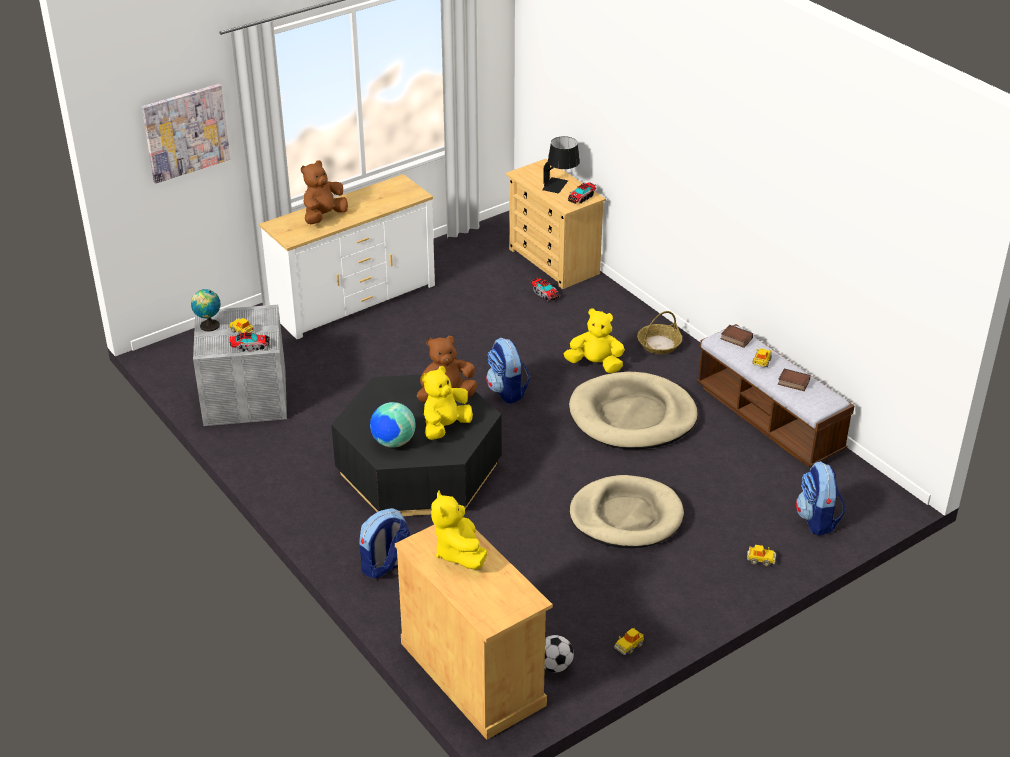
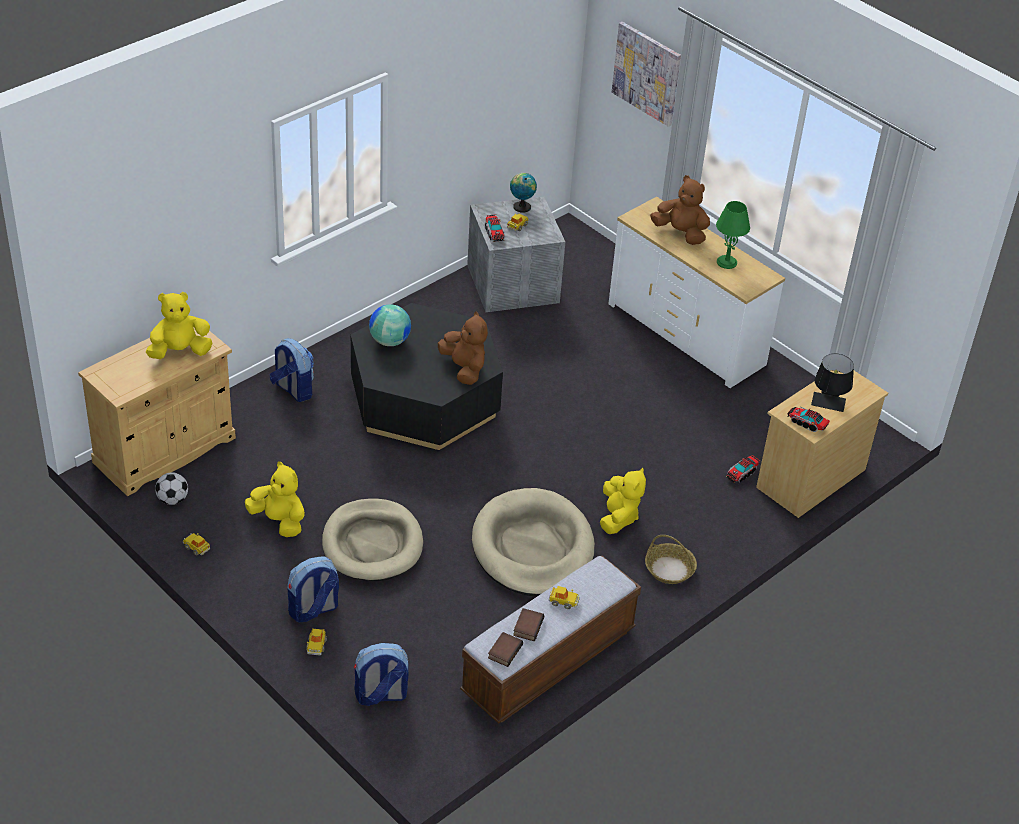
camera: 80 degrees right, 5 degrees up
yellow plush toy [422,366,473,440] -> yellow plush toy moved to [245,461,305,537]
backpack [486,338,530,404] -> backpack moved to [288,556,339,623]
book [721,325,753,348] -> book moved to [488,632,523,667]
none -> green table lamp [716,201,750,269]

